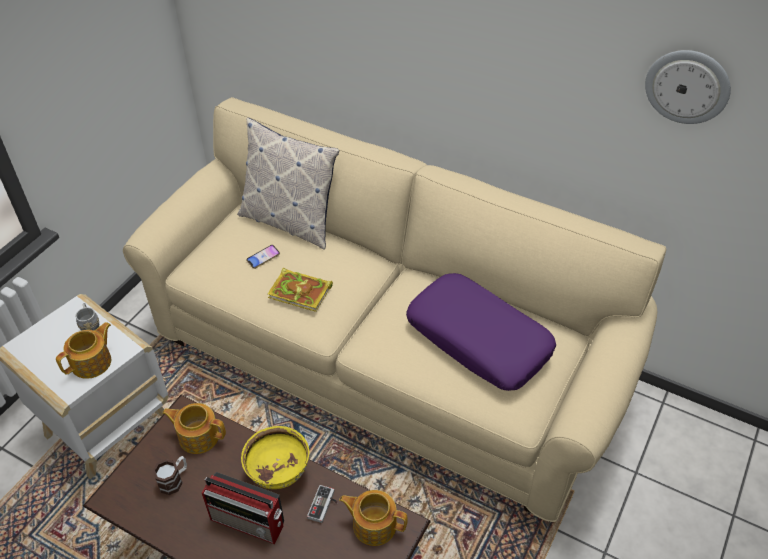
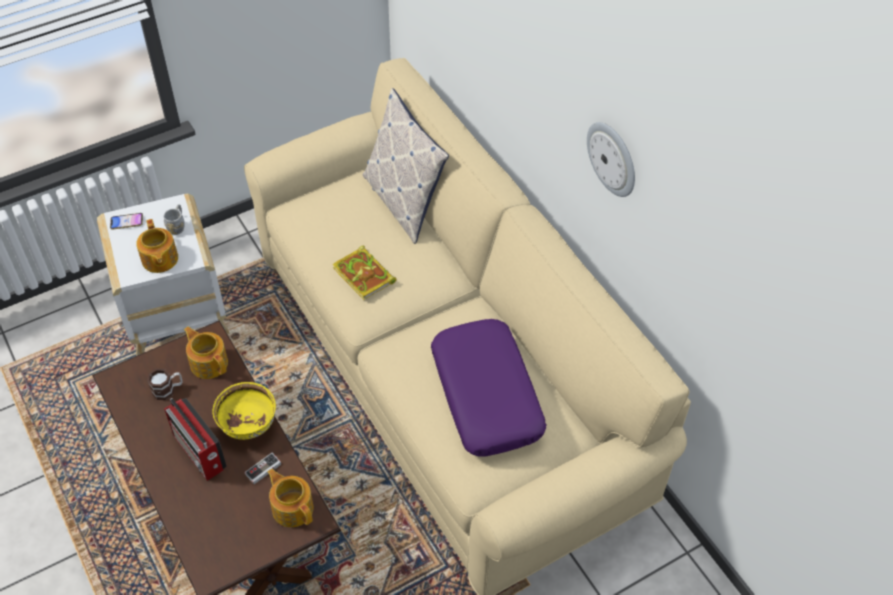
camera: 30 degrees right, 5 degrees up
teapot [56,322,111,379] -> teapot turned 90 degrees clockwise [136,219,178,273]
phone [246,245,280,269] -> phone moved to [110,213,143,230]
wall clock [645,50,731,124] -> wall clock moved to [587,122,635,197]

